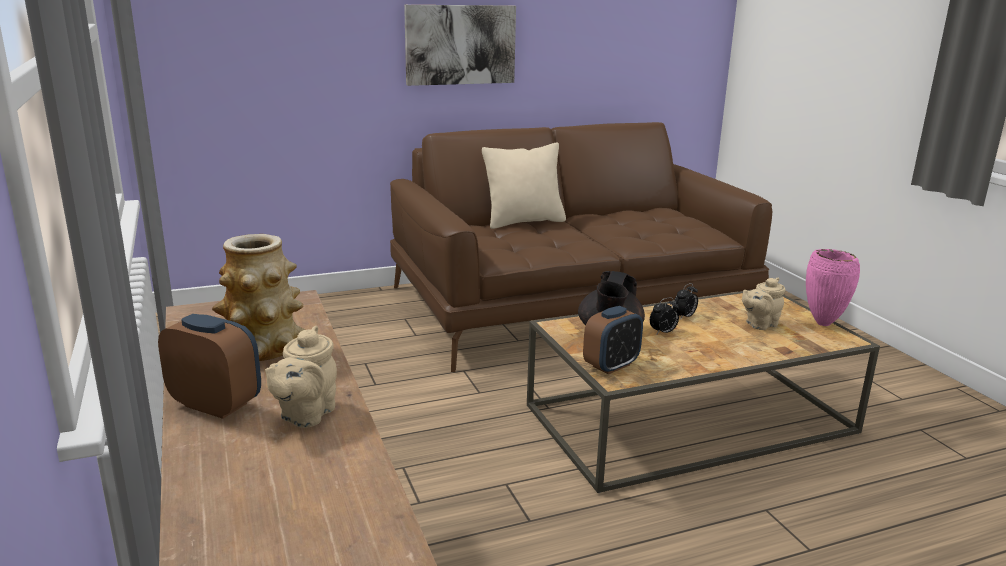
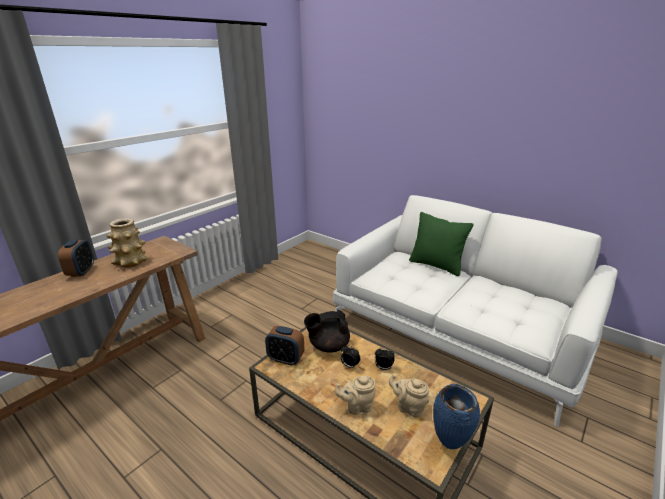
camera: 60 degrees right, 5 degrees up
beige teapot [265,326,337,428] -> beige teapot moved to [335,376,376,415]
brown sofa [390,122,773,372] -> white sofa [333,195,618,427]
picture [404,5,516,86] -> none
beige pillow [482,143,566,229] -> green pillow [409,212,474,276]
pink vase [806,249,860,326] -> blue vase [433,384,480,449]

